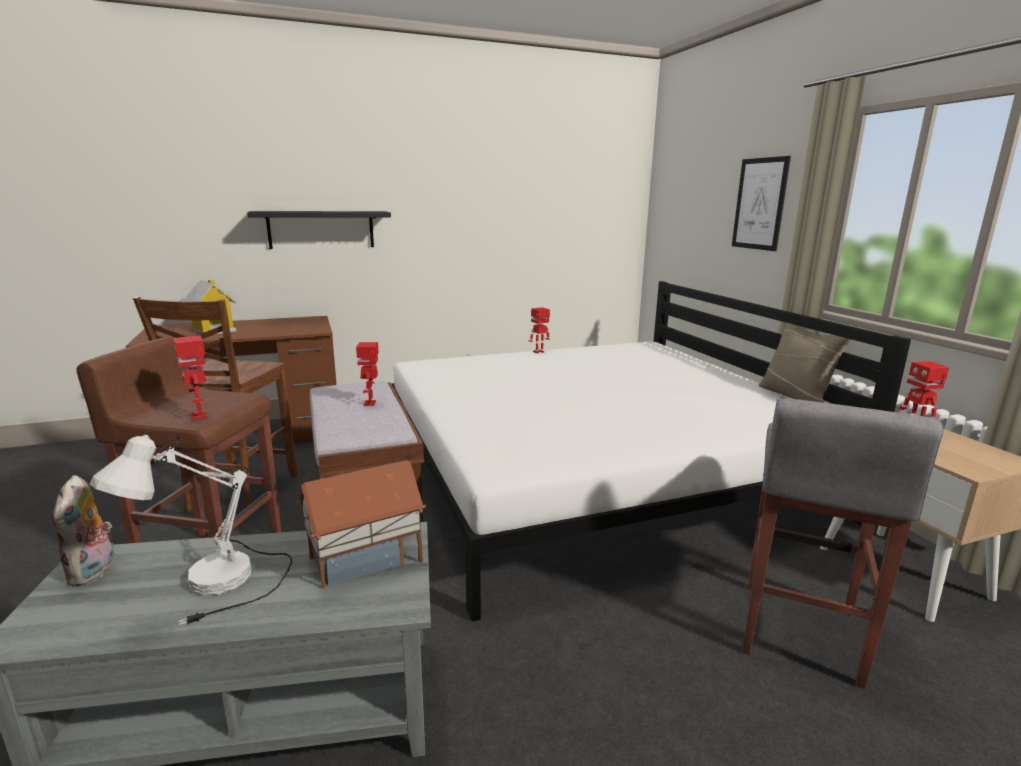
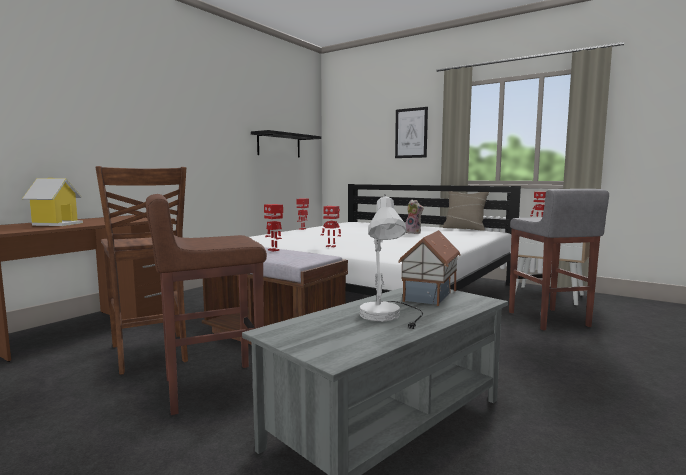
camera: 35 degrees left, 10 degrees down
plush toy [52,475,114,586] -> plush toy moved to [406,199,424,234]
toy robot [173,335,207,421] -> toy robot moved to [321,206,341,247]
black shelf [247,211,391,249] -> black shelf moved to [251,130,321,157]

